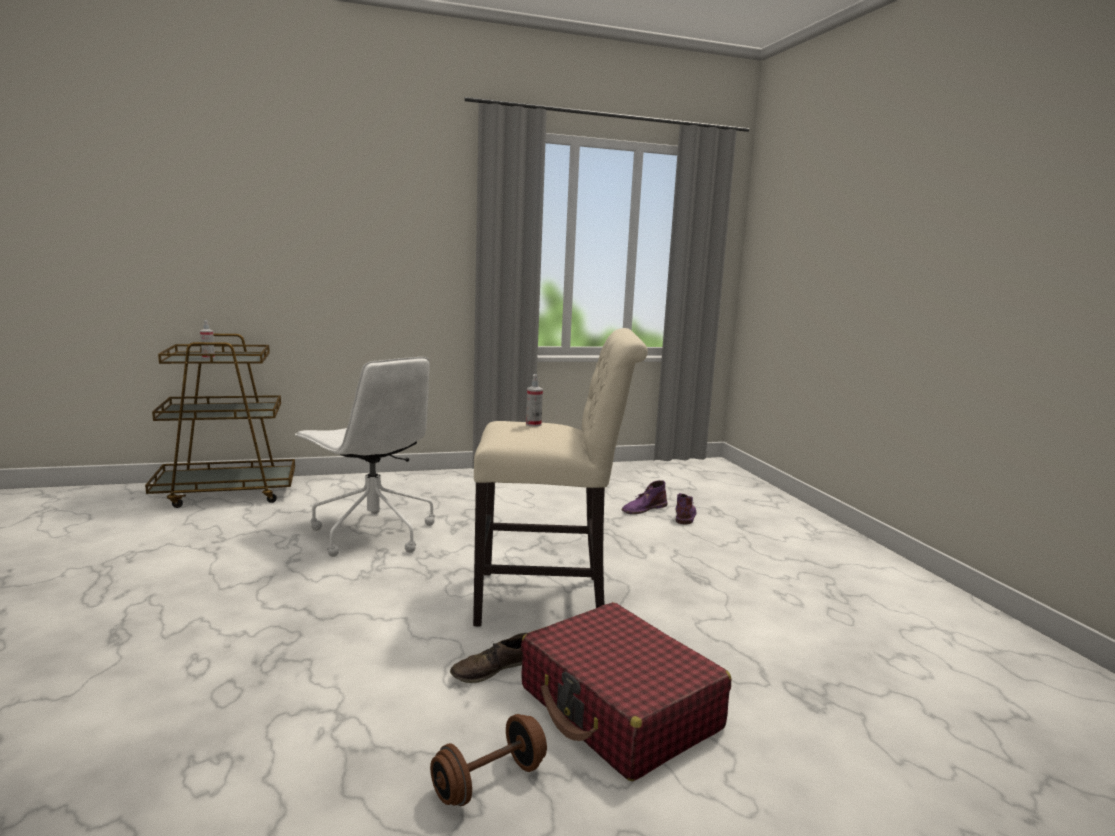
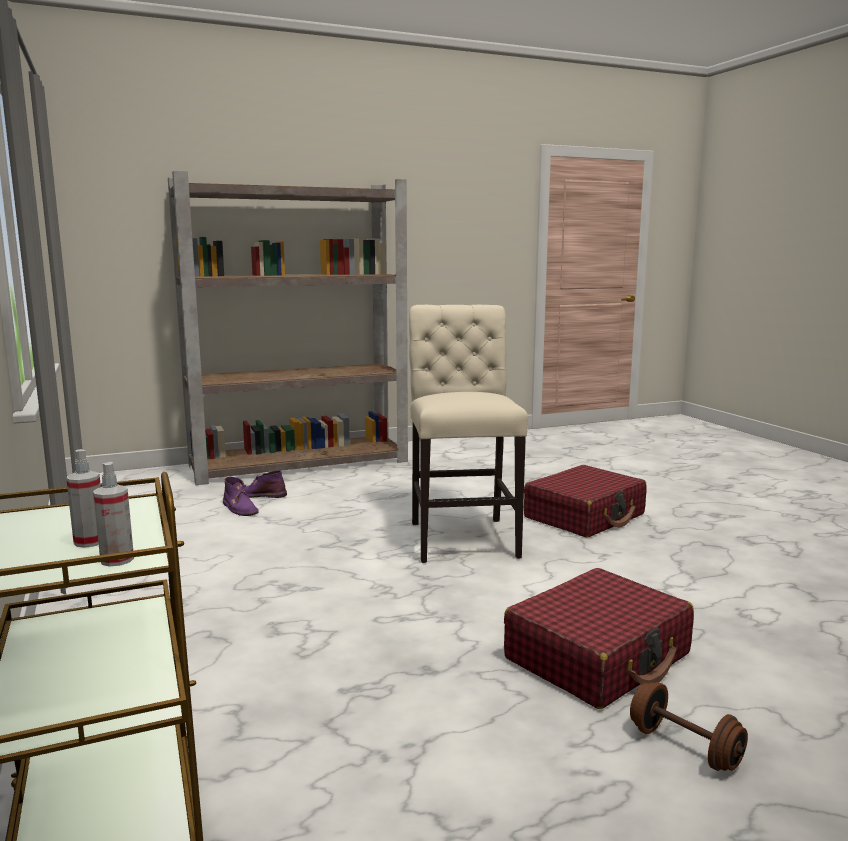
camera: 95 degrees left, 0 degrees up
white office chair [295,357,435,557] -> none
brown dumbbell [430,714,547,806] -> brown dumbbell moved to [630,682,748,771]
brown shoe [450,633,527,683] -> none
spray bottle [526,374,543,427] -> spray bottle moved to [93,462,134,567]
none -> brown bookcase [168,171,408,485]
none -> red suitcase [504,568,694,709]

